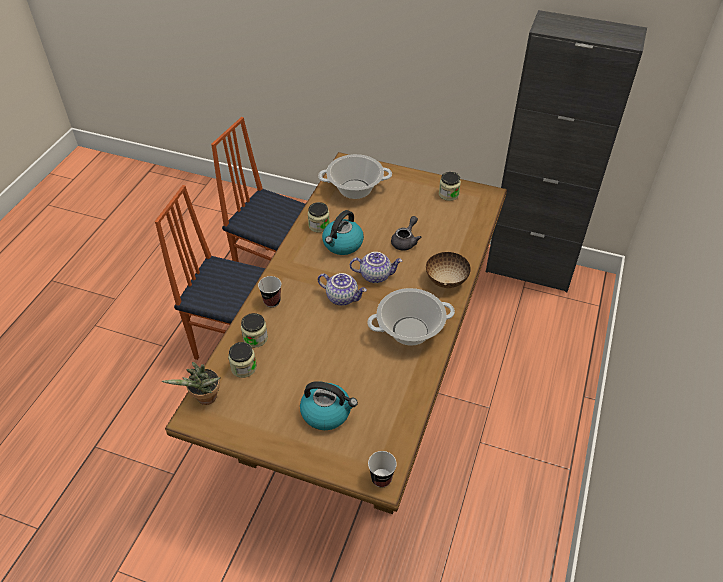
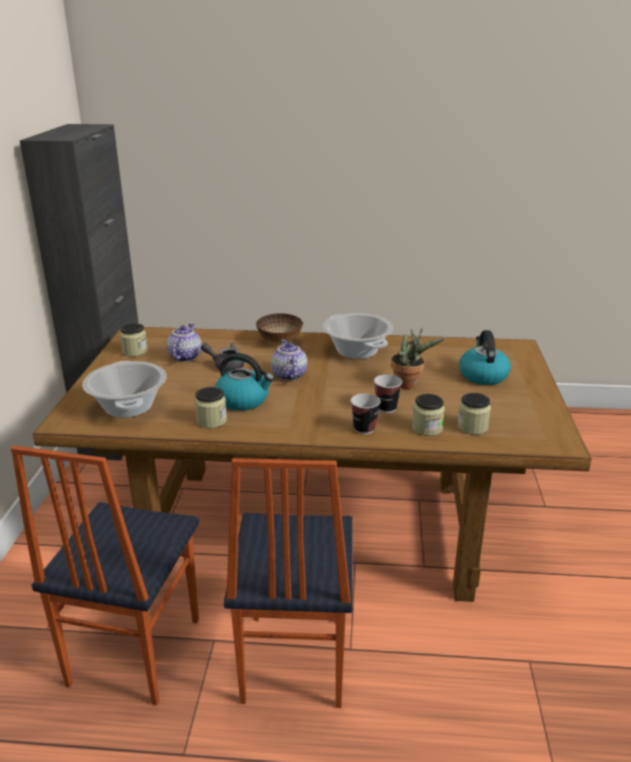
camera: 105 degrees left, 20 degrees down
potted plant [162,362,221,405] -> potted plant moved to [391,328,445,389]
teapot [318,273,367,306] -> teapot moved to [167,323,202,362]
cup [368,451,397,487] -> cup moved to [374,374,402,413]

